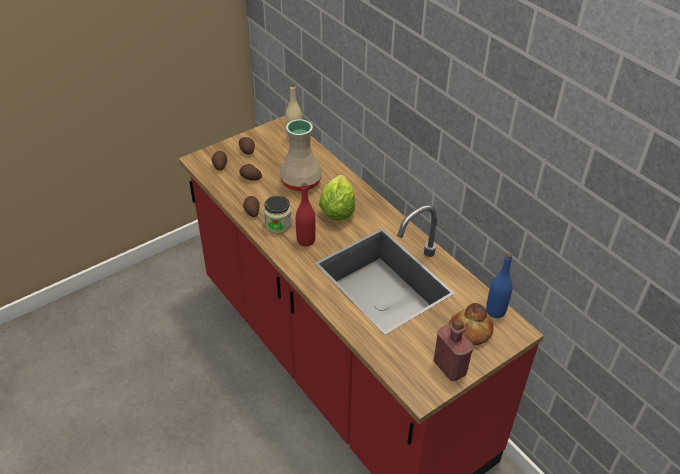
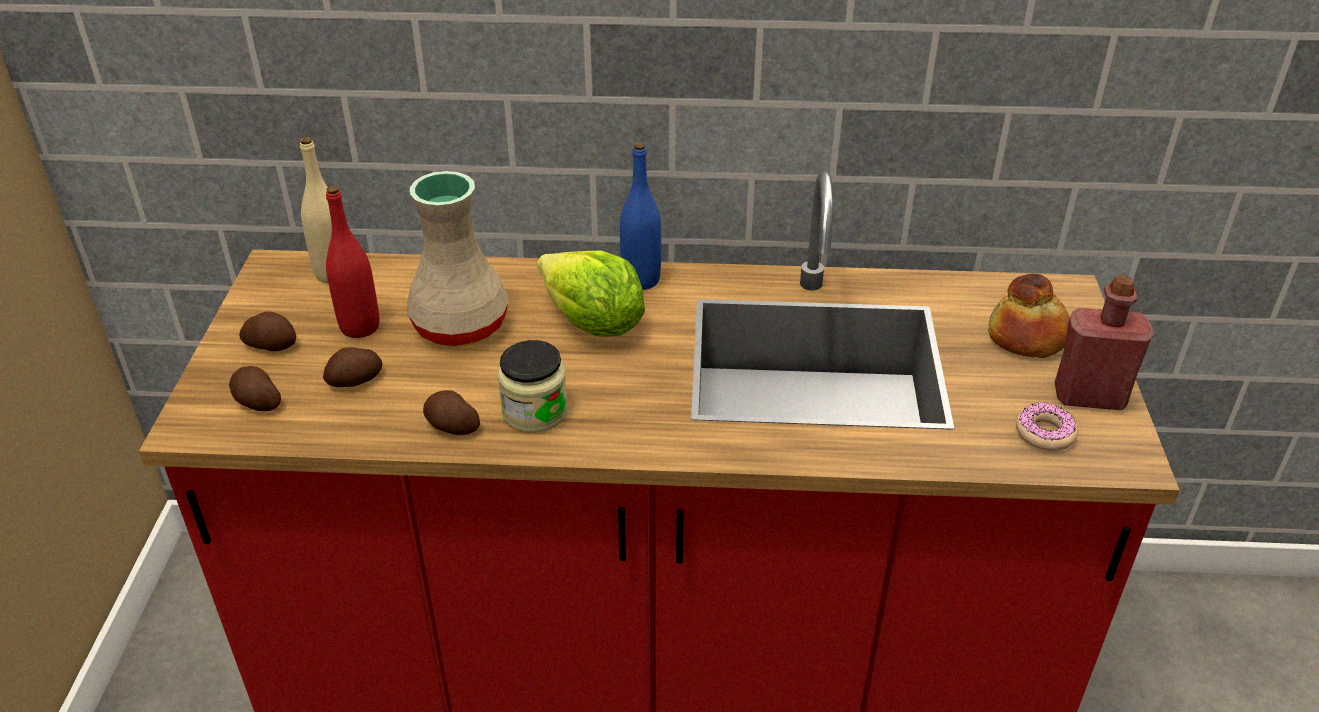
camera: 50 degrees left, 5 degrees down
red bottle [296,183,316,246] -> red bottle moved to [326,186,380,338]
blue bottle [486,253,513,318] -> blue bottle moved to [620,142,661,290]
none -> donut [1016,402,1078,451]

